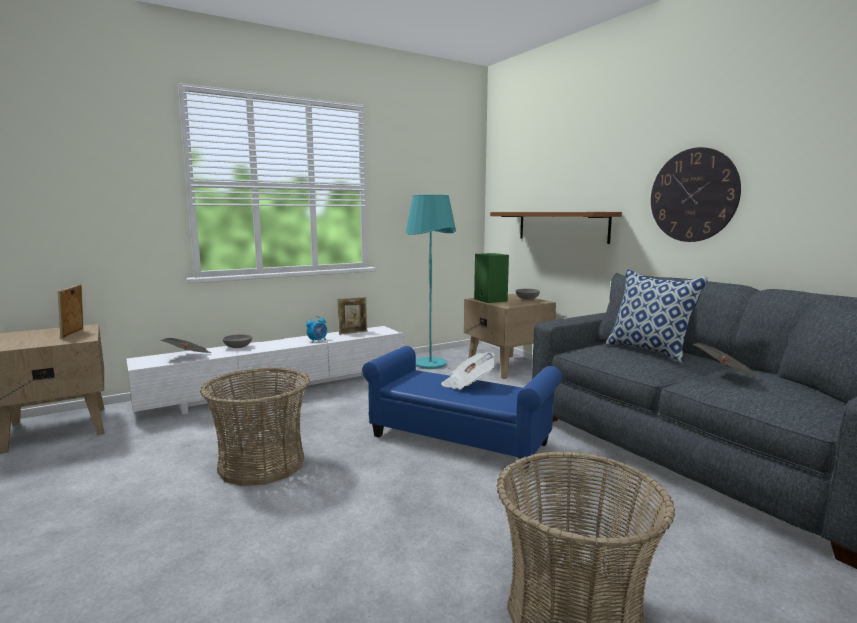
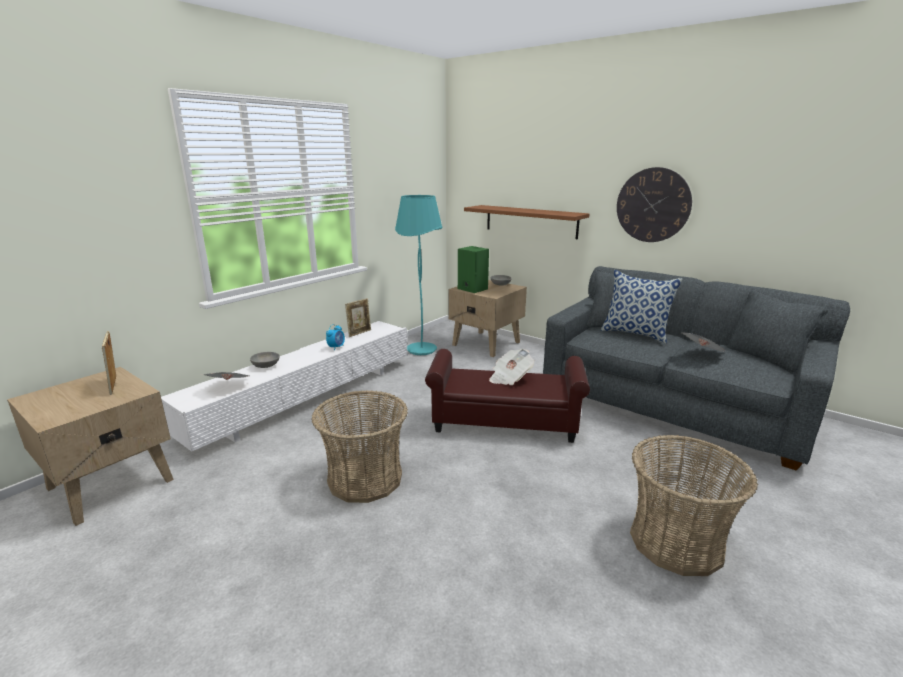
camera: 20 degrees left, 10 degrees up
blue ottoman [362,346,562,473] -> brown ottoman [425,349,590,443]

